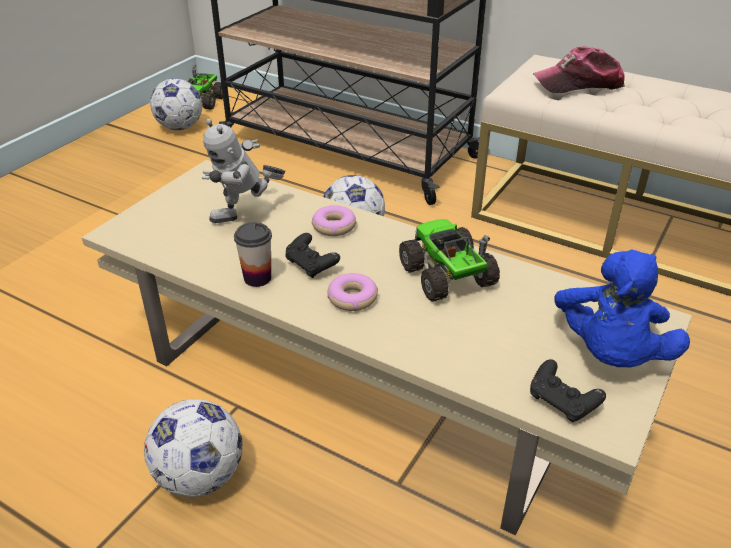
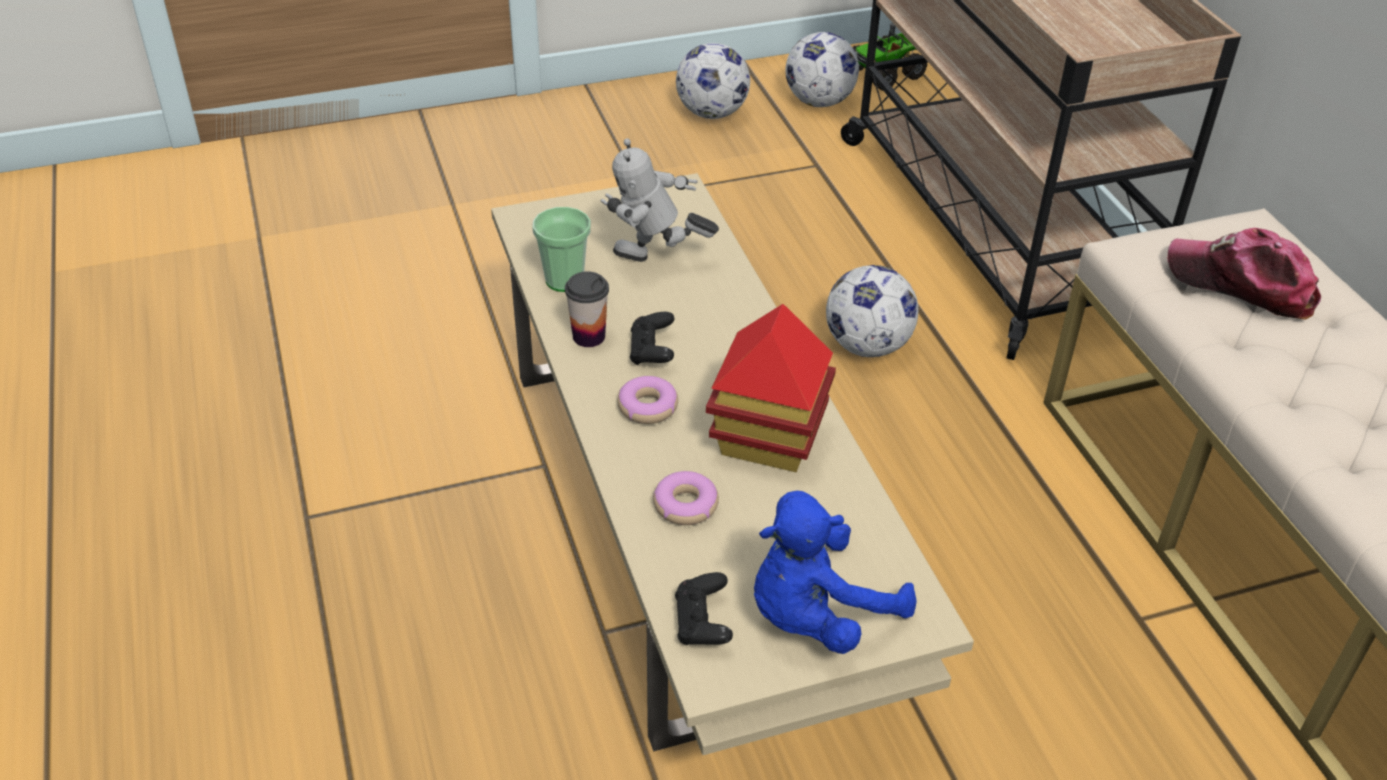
camera: 40 degrees right, 5 degrees up
football [144,399,242,497] -> football moved to [676,43,750,119]
donut [312,205,356,236] -> donut moved to [653,471,719,525]
toy truck [399,219,500,302] -> toy house [706,304,836,472]
none -> cup [532,207,591,292]

